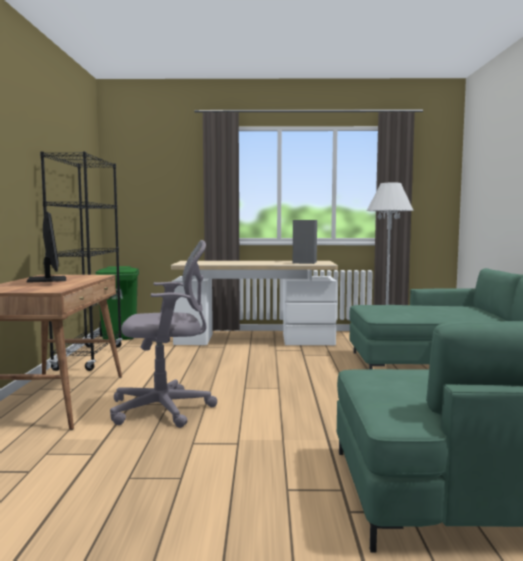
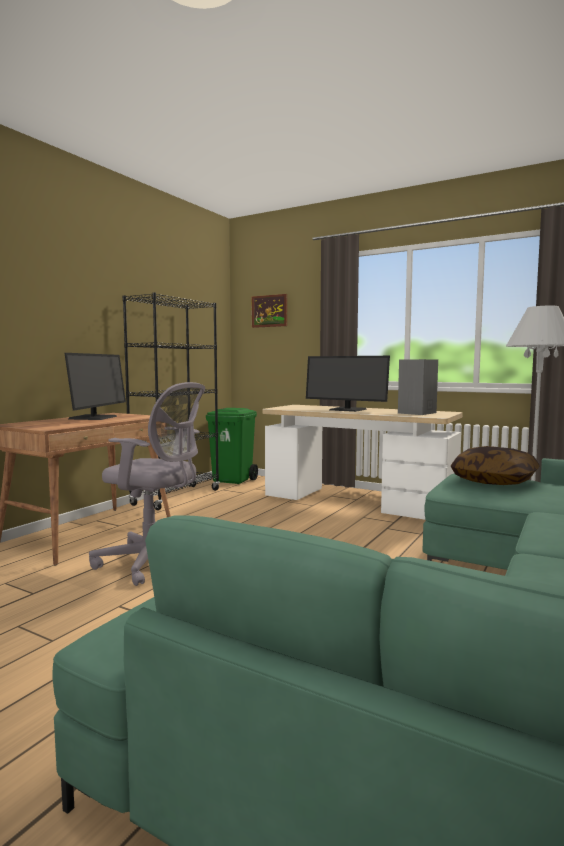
camera: 30 degrees right, 0 degrees up
none -> picture [252,294,287,328]
none -> monitor [306,356,390,412]
none -> pillow [451,446,540,485]

